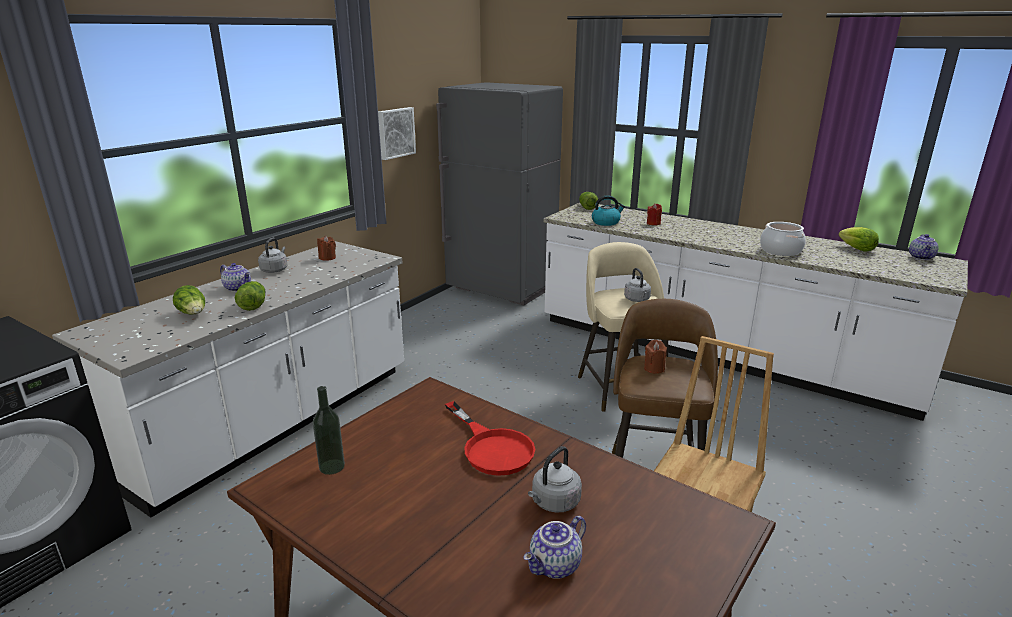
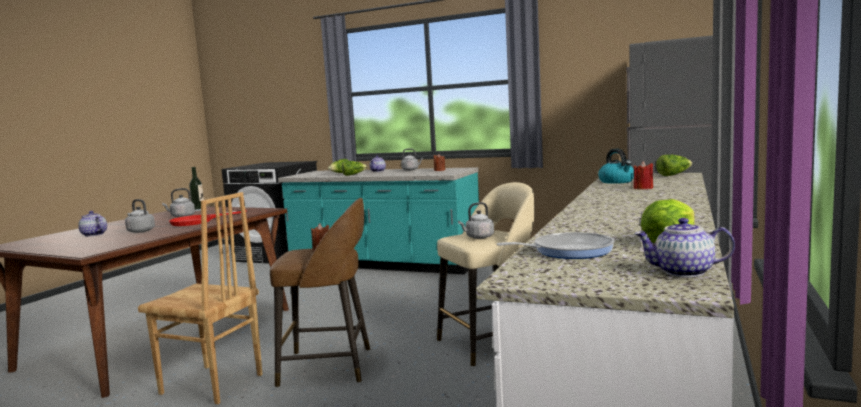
camera: 80 degrees right, 15 degrees down
white counter [52,241,404,518] -> turquoise counter [278,167,479,274]
picture [378,107,416,160] -> none
cooking pot [760,222,806,256] -> none
none -> grey kettle [162,188,195,217]
none -> frying pan [497,232,614,259]

